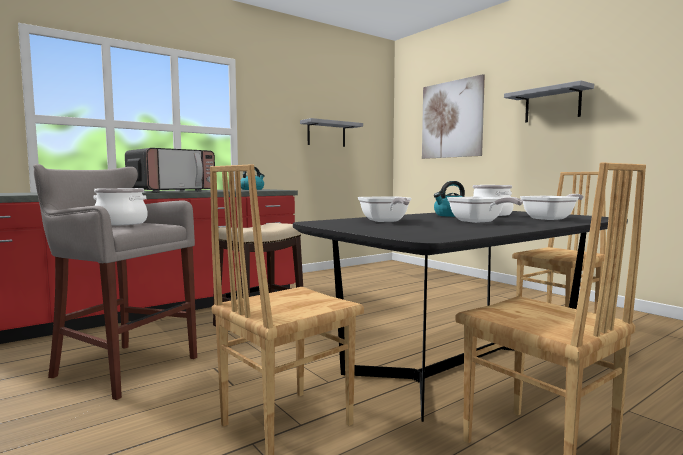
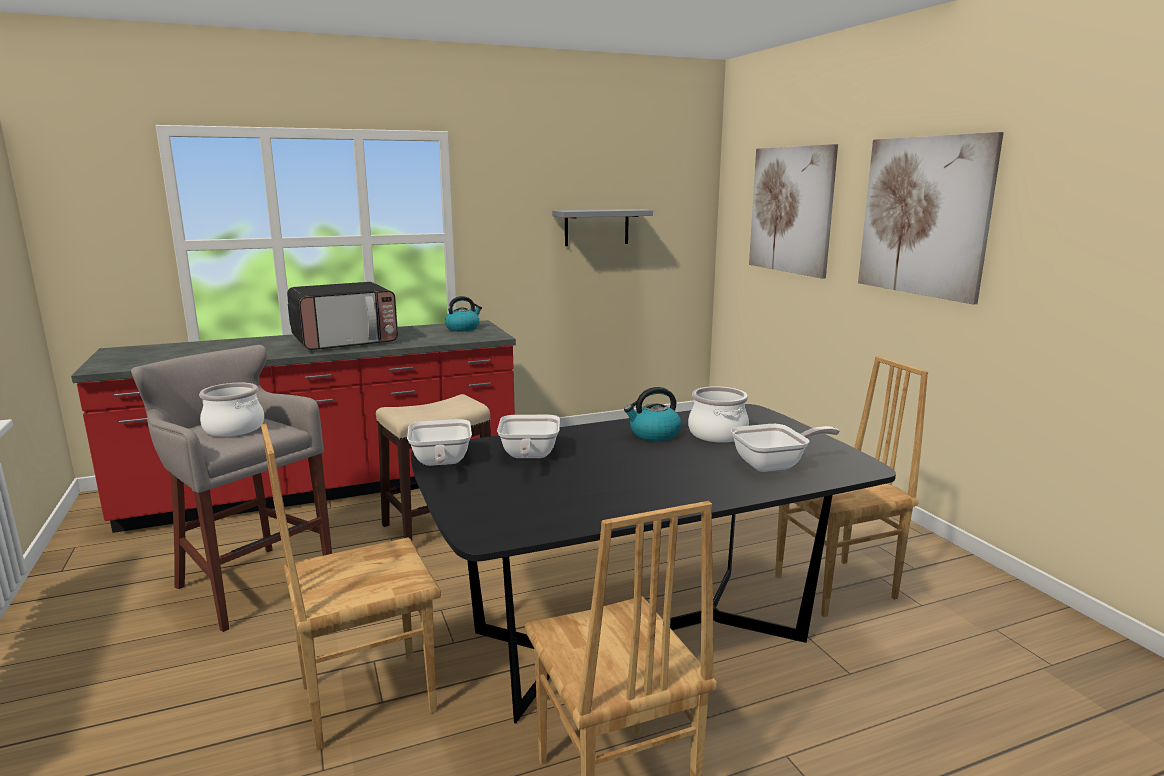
camera: 15 degrees right, 10 degrees up
frying pan [447,197,523,223] -> frying pan moved to [407,419,472,466]
grey shelf [504,80,594,123] -> picture [858,132,1004,305]

